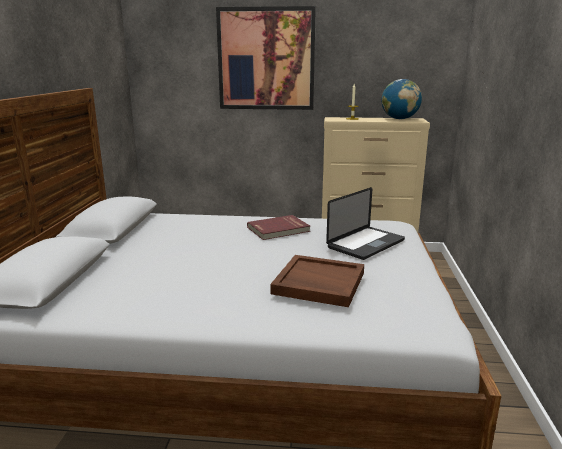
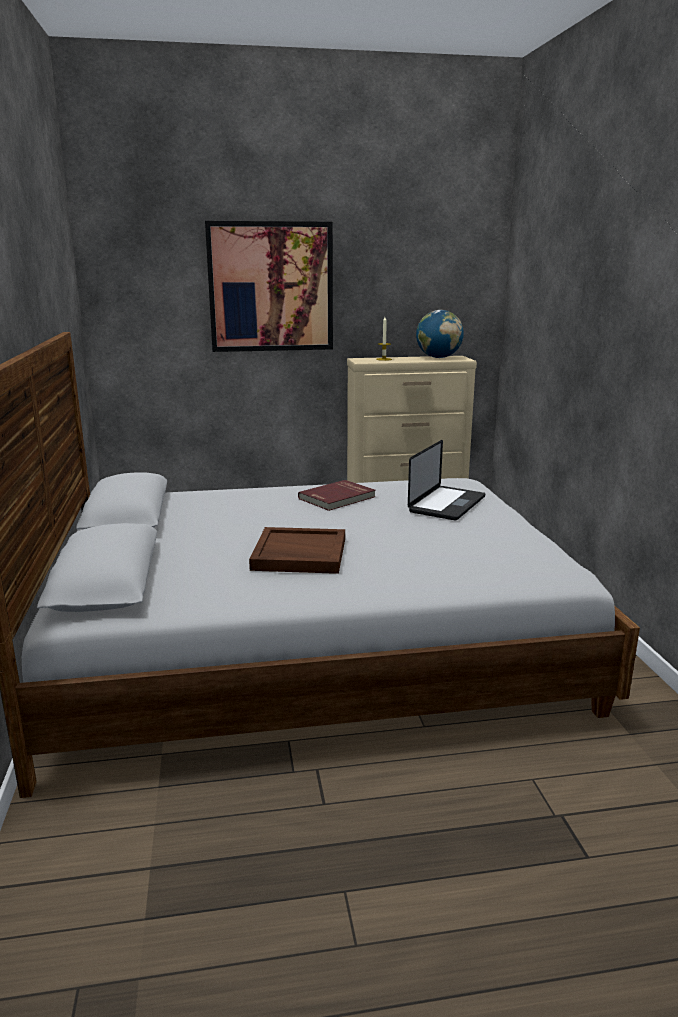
camera: 15 degrees left, 0 degrees up
brown tray [270,255,364,307] -> brown tray moved to [249,527,345,574]

